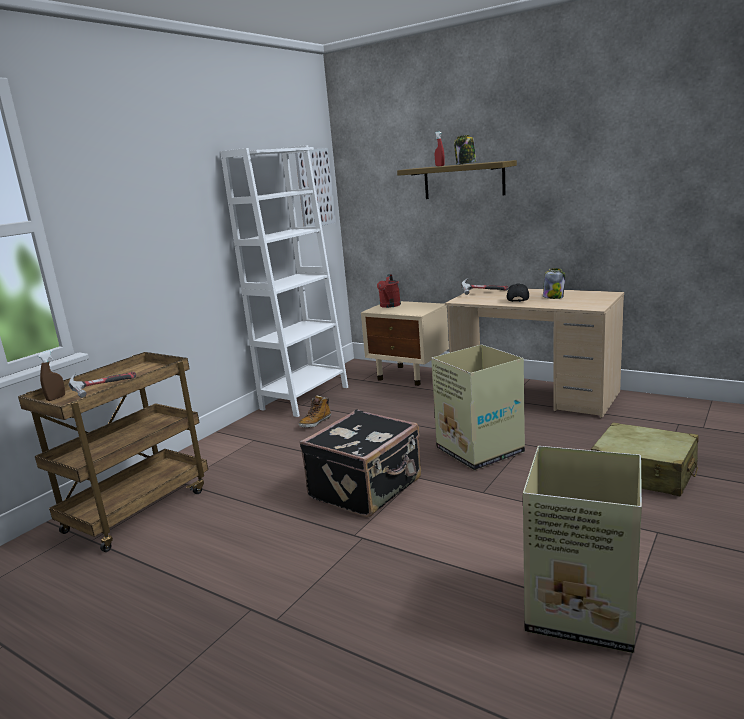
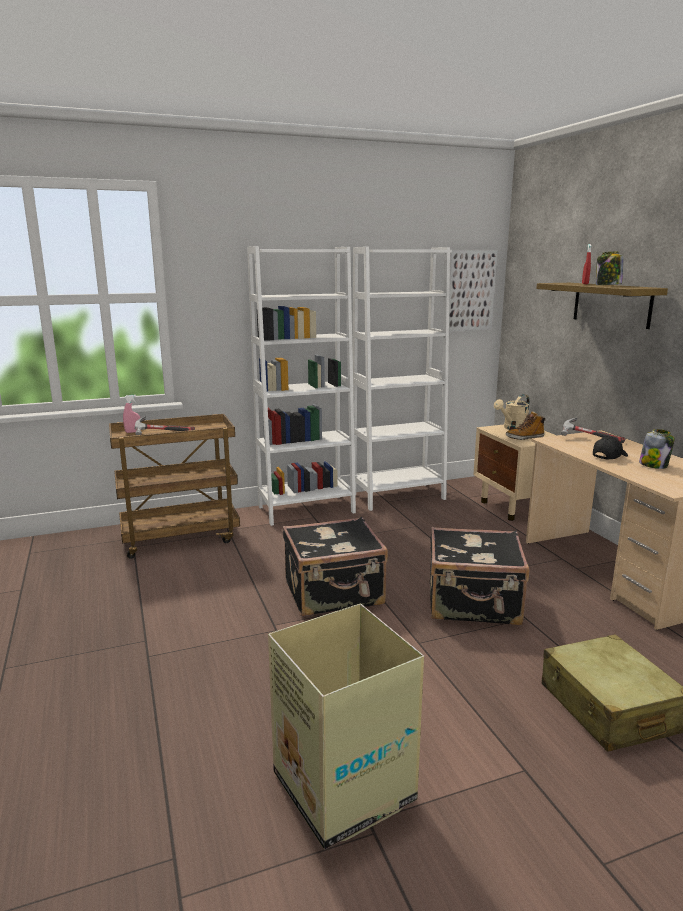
camera: 35 degrees right, 0 degrees up
brown spray bottle [38,350,65,401] -> pink spray bottle [123,395,140,433]
boot [299,395,331,428] -> boot moved to [506,411,545,440]
red watering can [377,274,401,308] -> beige watering can [494,394,530,430]
cardboard box [431,344,525,470] -> black suitcase [430,527,529,625]
none -> white bookcase [247,246,356,526]

